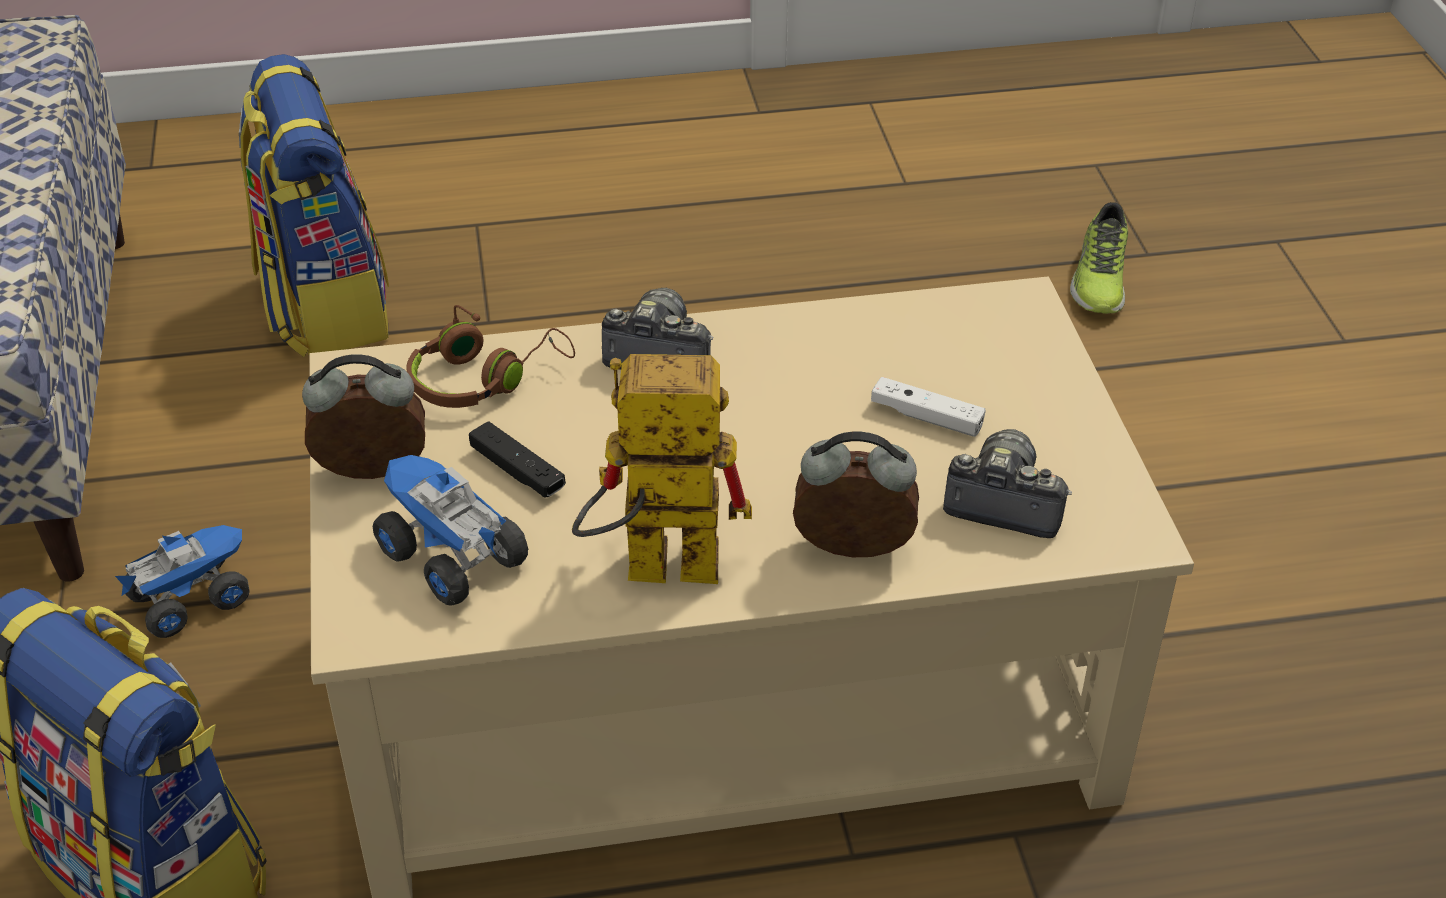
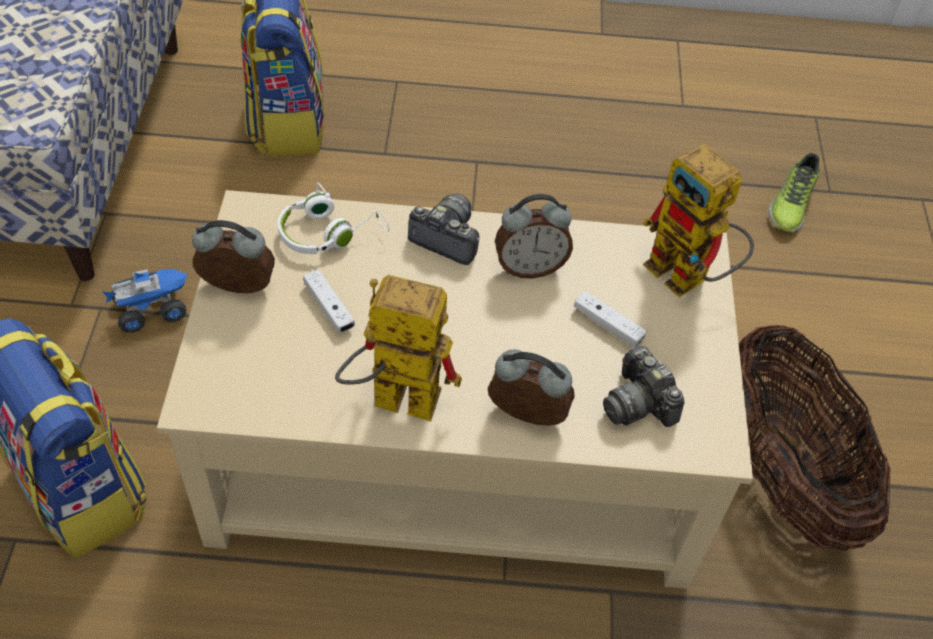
camera: 10 degrees right, 10 degrees up
toy truck [373,455,529,606] -> none
brown headphones [406,305,575,408] -> white headphones [277,183,389,254]
black game controller [469,421,566,498] -> white game controller [303,269,355,333]
camera [943,429,1072,538] -> camera turned 150 degrees counterclockwise [603,346,684,427]
none -> alarm clock [495,194,573,279]
none -> toy robot [643,144,754,297]
none -> basket [739,325,890,551]

